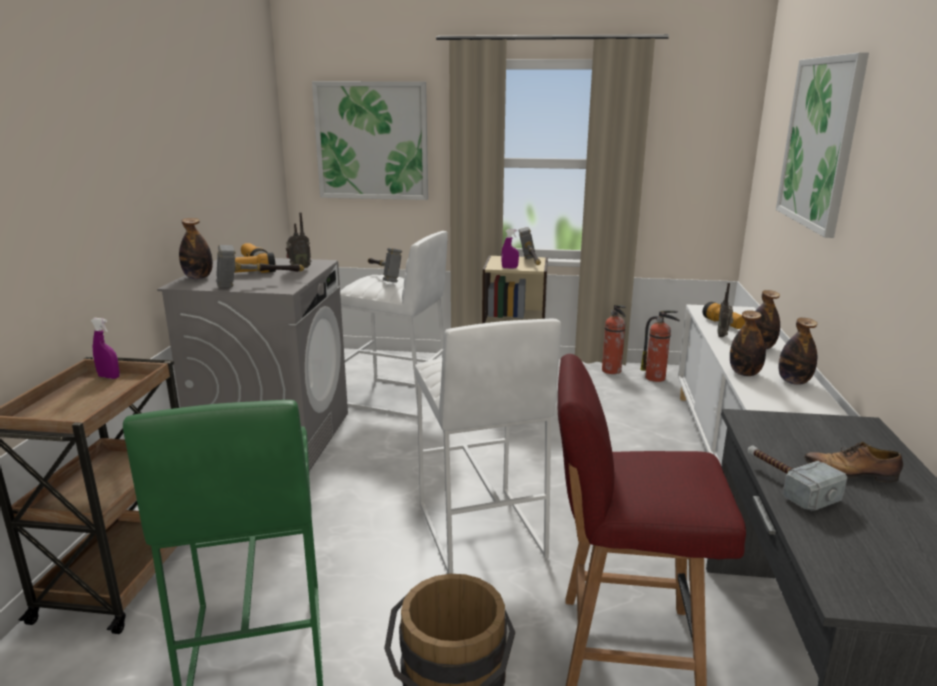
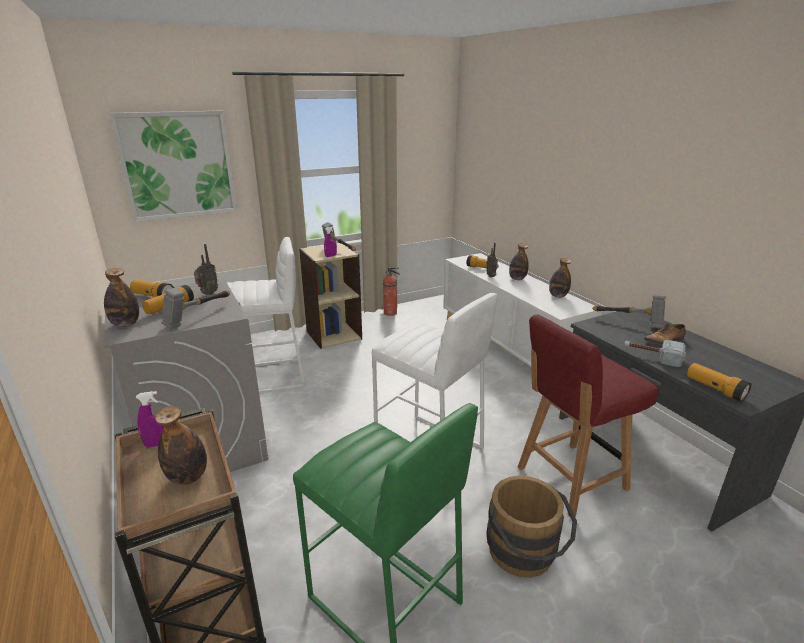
camera: 35 degrees left, 5 degrees up
hammer [368,248,402,283] -> hammer moved to [592,295,666,328]
fire extinguisher [640,310,680,382] -> none
bottle [730,310,766,376] -> bottle moved to [155,406,207,485]
picture [776,52,869,238] -> none
none -> flashlight [687,363,751,402]

